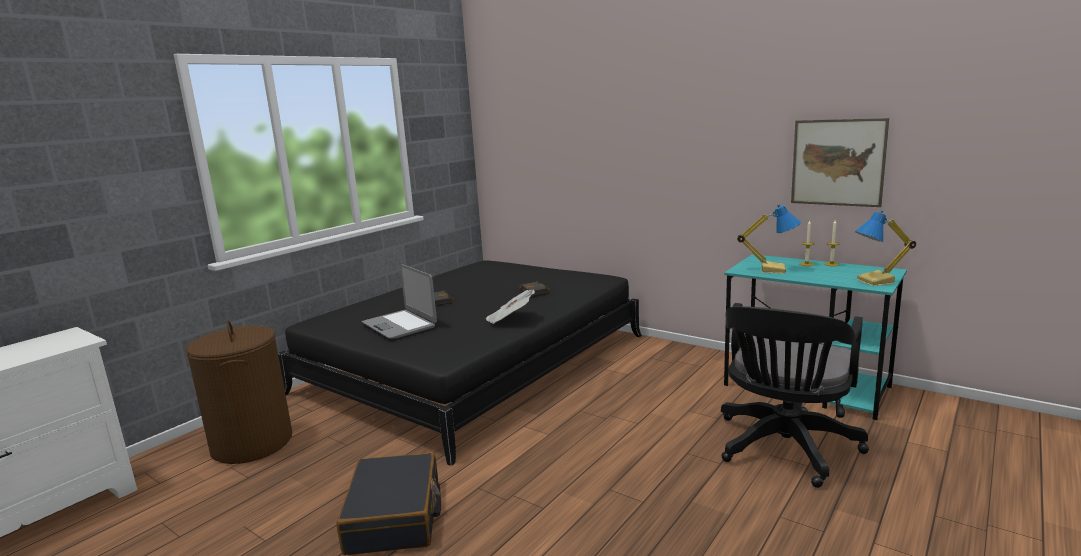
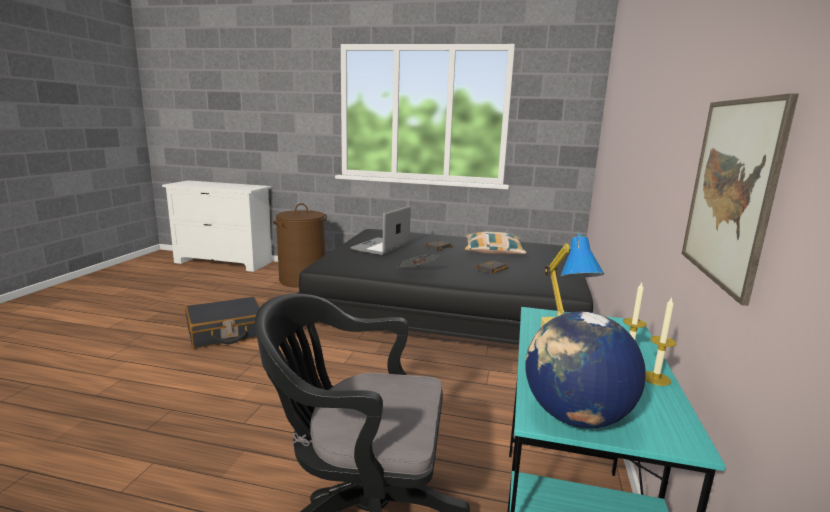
camera: 65 degrees right, 0 degrees up
table lamp [855,210,916,286] -> globe [525,312,646,428]
none -> pillow [465,231,526,254]

